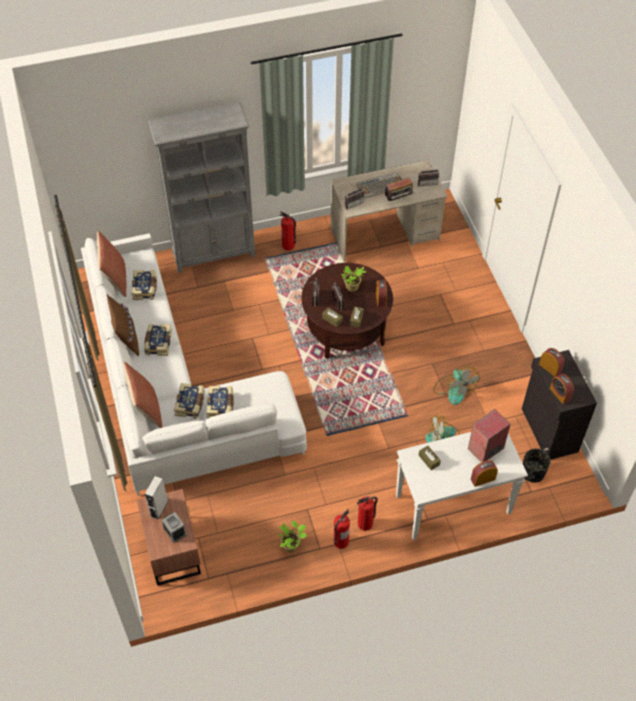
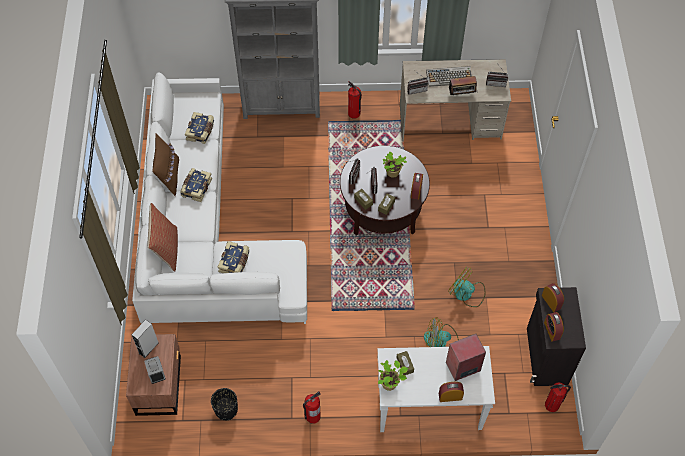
camera: 15 degrees right, 5 degrees up
pillow [97,231,126,297] -> none
book [174,383,205,419] -> none
potted plant [278,520,307,553] -> potted plant moved to [378,360,408,391]
fire extinguisher [357,497,378,531] -> fire extinguisher moved to [545,382,571,412]
fan [433,367,479,405] -> fan turned 135 degrees clockwise [448,267,486,307]
black planter [523,449,550,483] -> black planter moved to [211,388,238,420]

